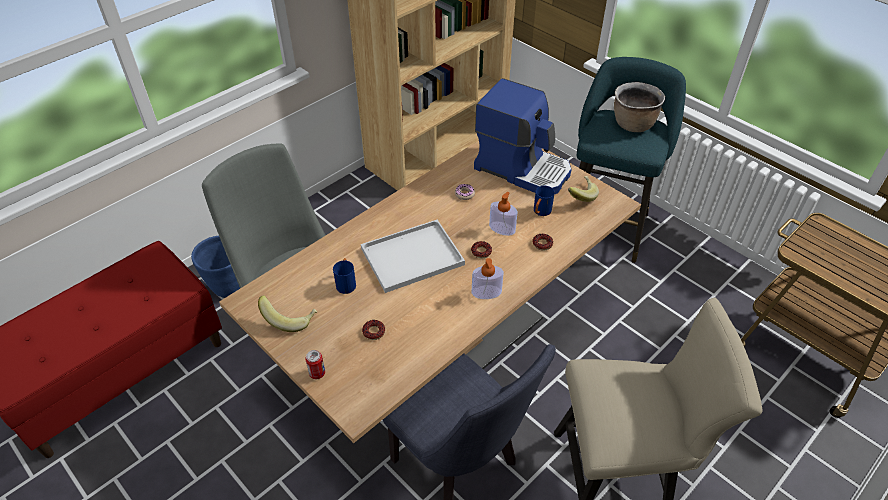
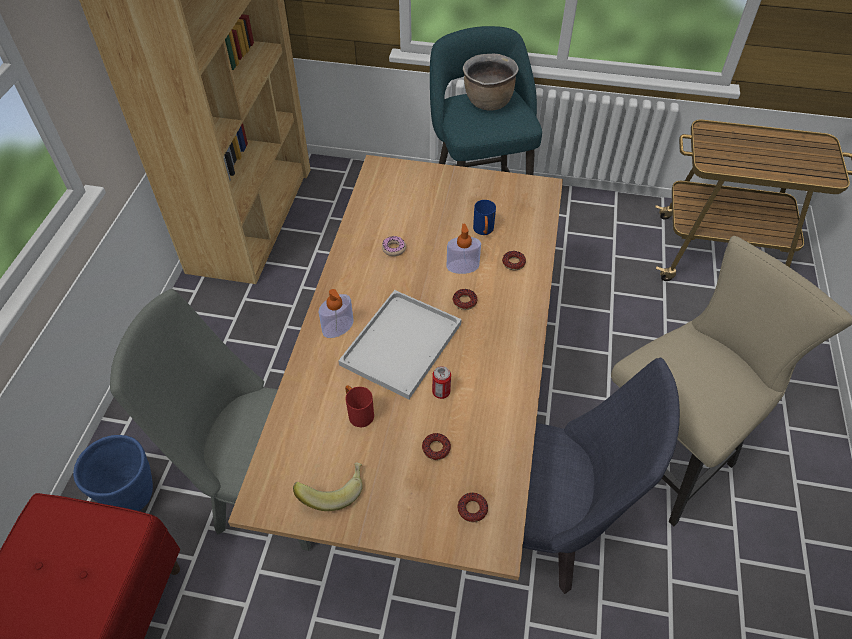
camera: 35 degrees left, 5 degrees up
can [305,350,325,379] -> can moved to [432,366,451,399]
blue mug [333,258,356,294] -> red mug [345,386,374,427]
soap dispenser [472,258,504,299] -> soap dispenser moved to [319,289,354,338]
coffee machine [474,78,572,194] -> none
banana [568,176,599,202] -> none
none -> donut [457,493,488,522]

